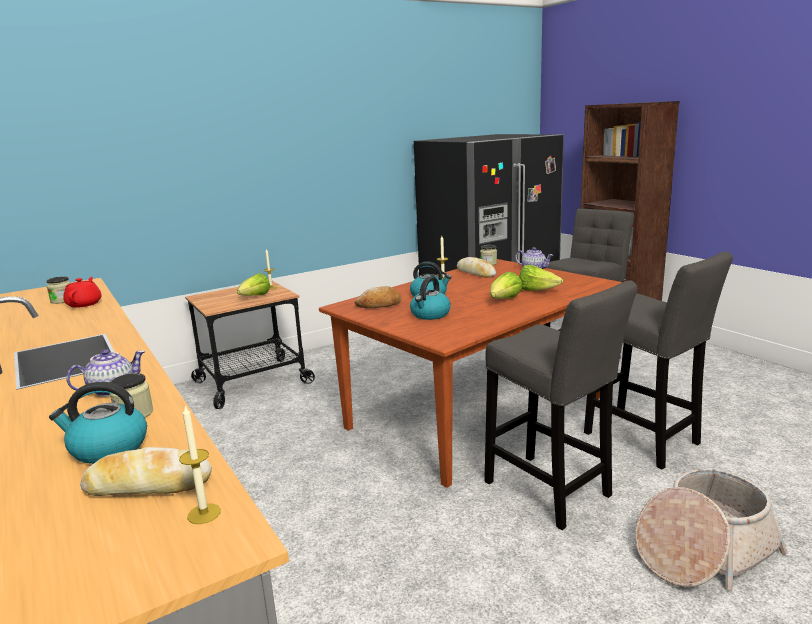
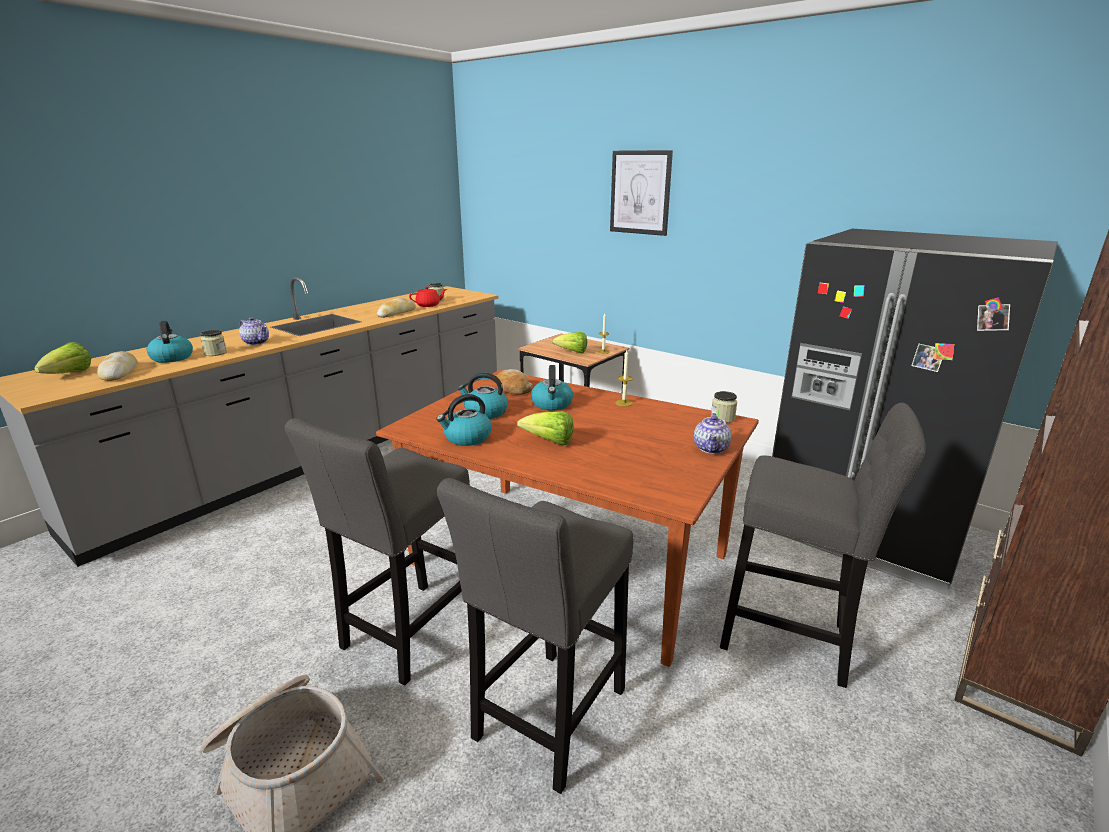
camera: 70 degrees right, 5 degrees up
candle [179,406,221,524] -> none
bread [457,257,496,278] -> bread moved to [377,298,416,318]
lettuce [519,265,563,291] -> lettuce moved to [34,342,91,374]
none -> kettle [436,394,492,446]
none -> picture [610,150,673,236]

